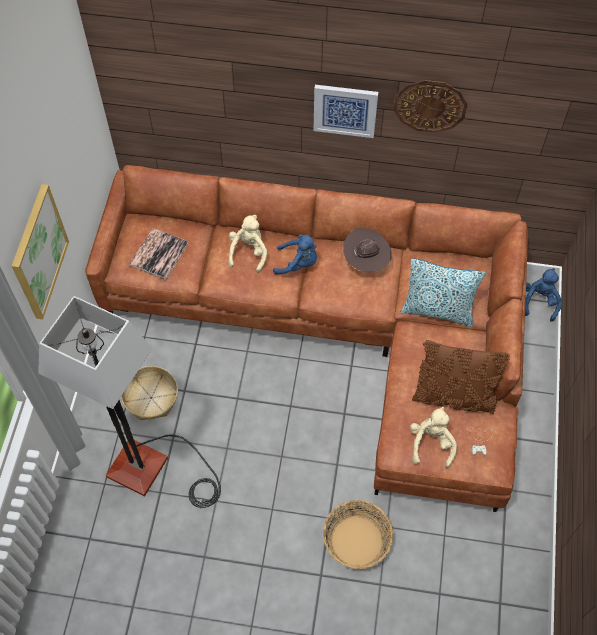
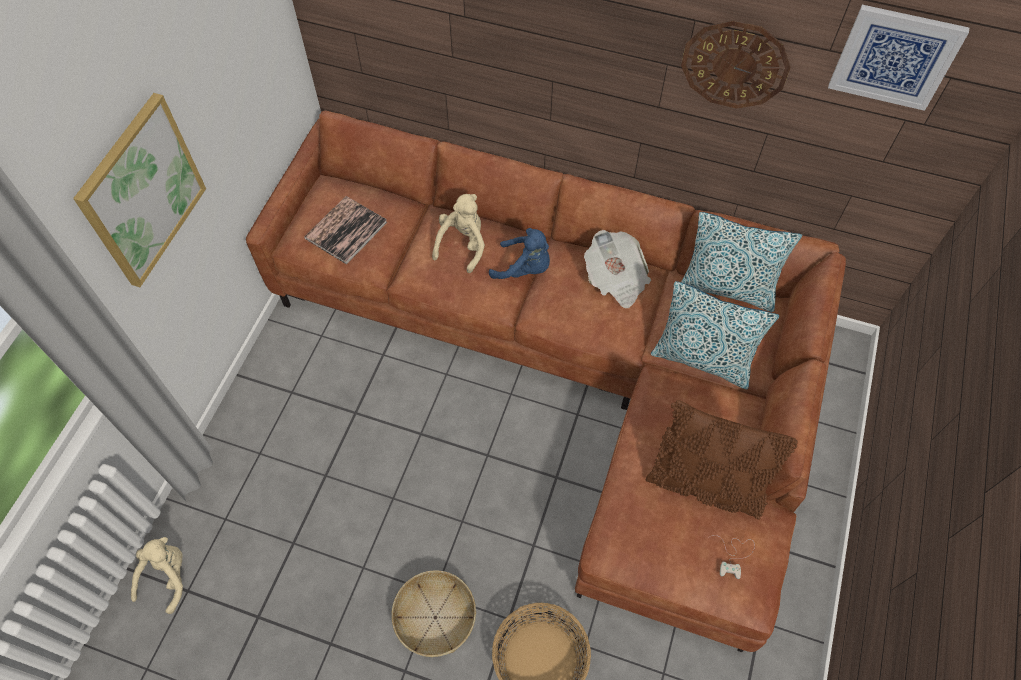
camera: 10 degrees right, 0 degrees up
floor lamp [38,296,221,508] -> none
basket [121,366,178,420] -> basket moved to [391,570,476,657]
picture [314,85,378,138] -> picture moved to [828,5,969,111]
brown hat [343,228,392,272] -> newspaper [584,230,651,308]
beige plush toy [410,407,457,468] -> beige plush toy moved to [131,537,183,614]
blue plush toy [525,268,562,322] -> none
none -> pillow [681,212,802,312]

